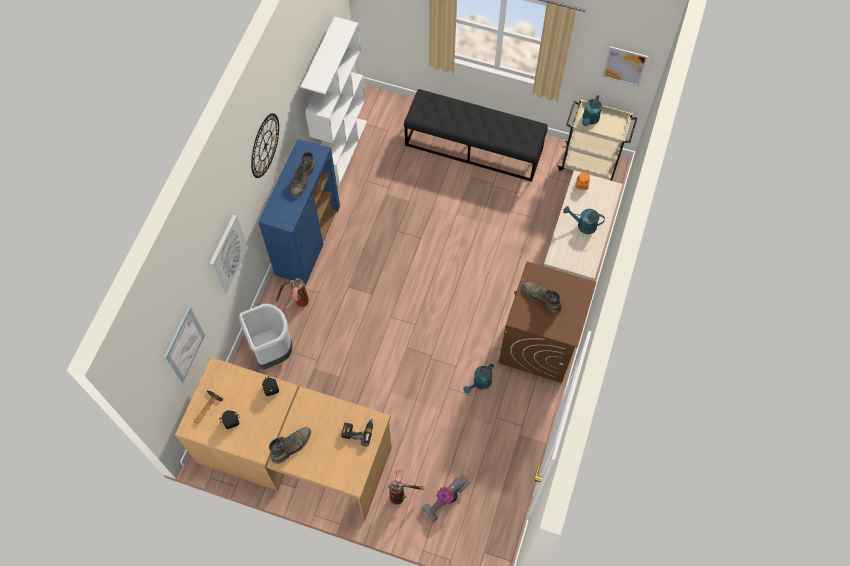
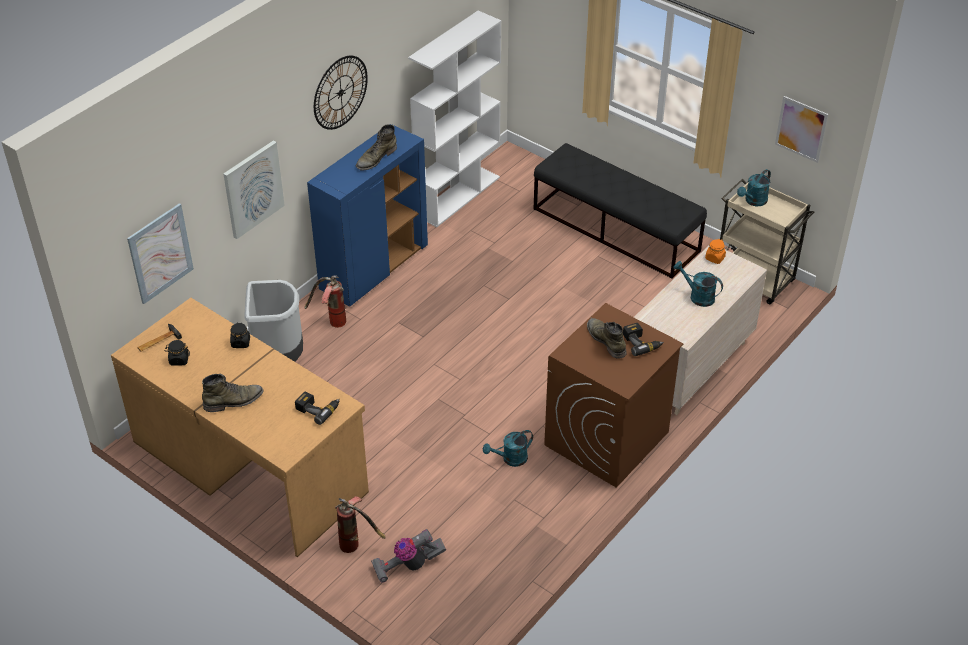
camera: 20 degrees right, 20 degrees down
none -> power drill [623,323,664,356]

